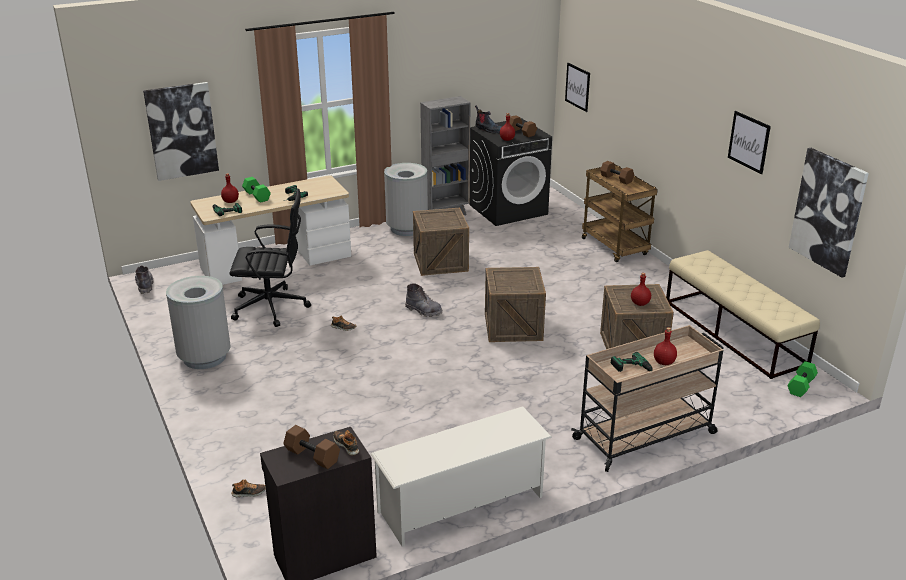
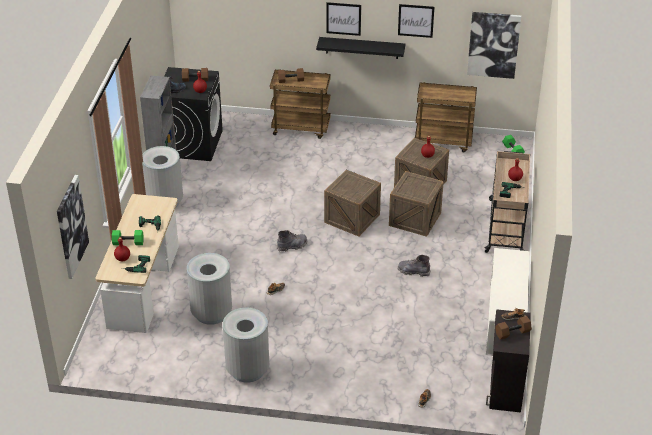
camera: 55 degrees left, 10 degrees up
grey boot [135,265,154,294] -> grey boot moved to [398,255,431,277]
black office chair [230,189,311,327] -> grey trash can [187,253,232,325]
crate [413,208,469,276] -> crate moved to [389,171,444,237]
picture [565,63,590,112] -> picture moved to [326,2,361,36]
beige bench [666,250,820,379] -> brown cart [415,82,477,153]
none -> black shelf [316,37,405,59]

